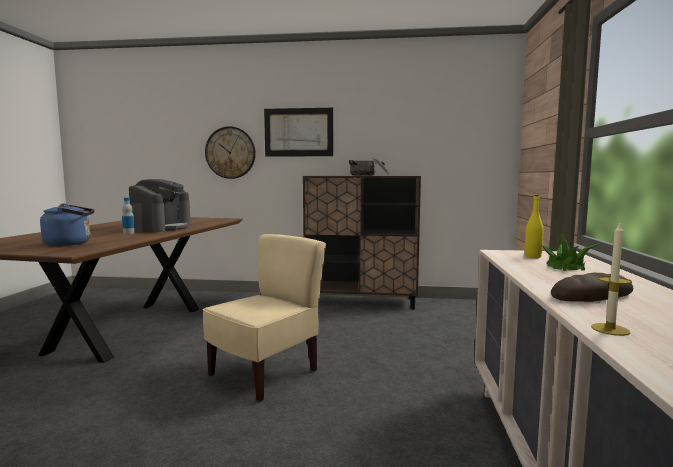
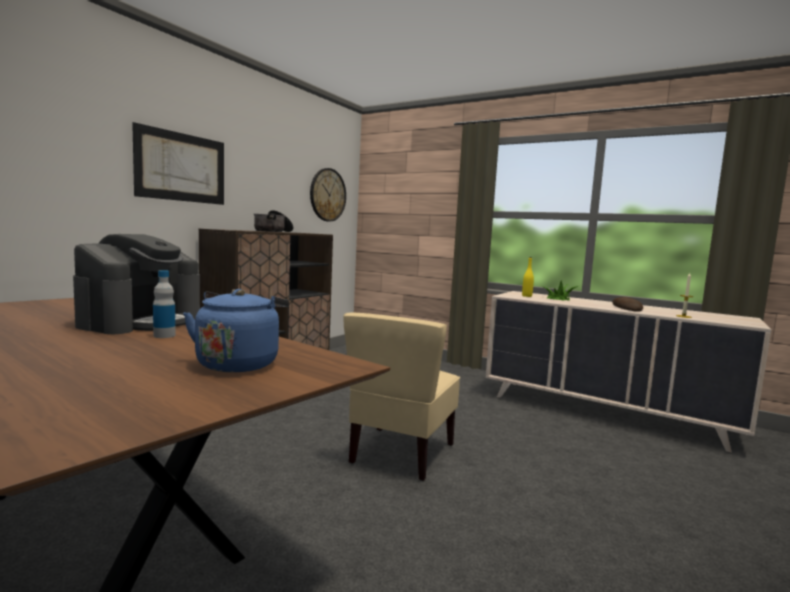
camera: 65 degrees left, 0 degrees up
coffee machine [129,179,191,232] -> coffee machine turned 75 degrees clockwise [73,234,200,334]
beige chair [202,234,326,402] -> beige chair turned 135 degrees counterclockwise [343,313,460,481]
wall clock [205,126,256,179] -> wall clock moved to [310,168,346,221]

